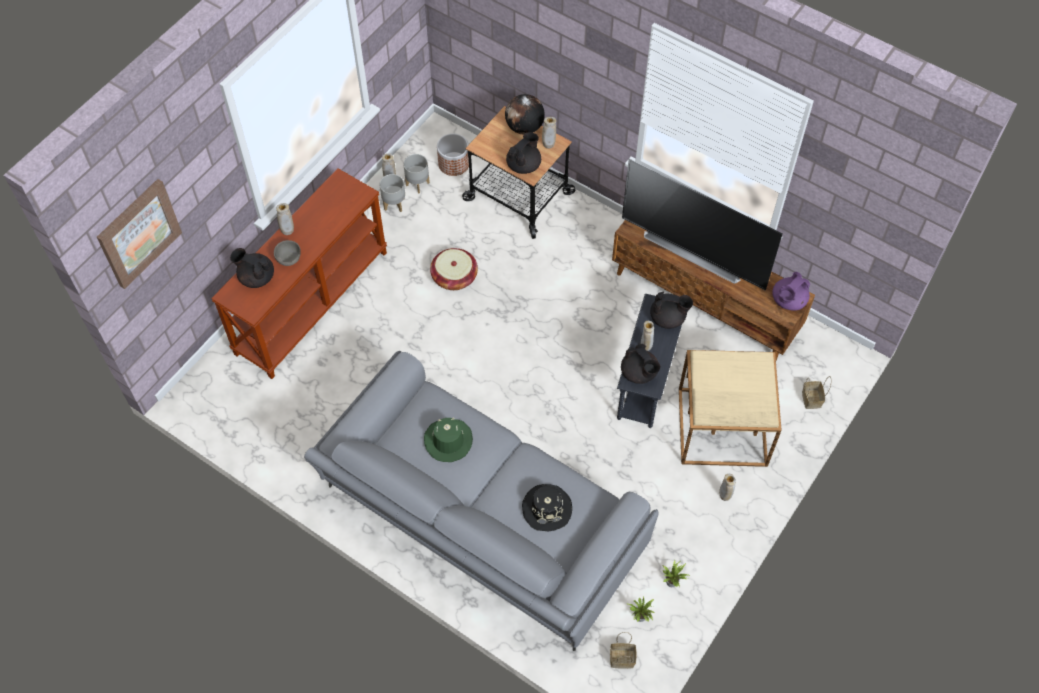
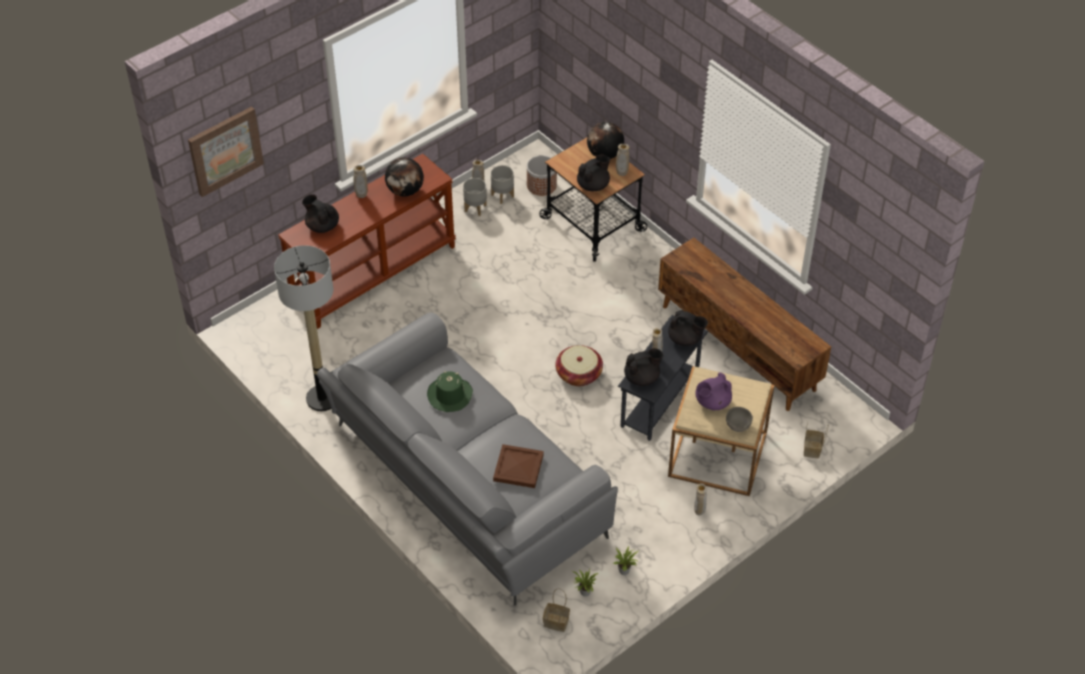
camera: 15 degrees right, 10 degrees down
grey bowl [274,240,301,266] -> grey bowl moved to [726,407,753,432]
basket [430,248,478,290] -> basket moved to [556,345,603,386]
black hat [522,484,572,531] -> brown tray [493,444,544,488]
black teapot [621,344,660,384] -> black teapot turned 90 degrees counterclockwise [624,348,663,386]
television [622,158,783,291] -> none
purple teapot [772,272,810,311] -> purple teapot moved to [696,373,732,410]
none -> floor lamp [274,245,333,411]
none -> globe [385,158,424,196]

